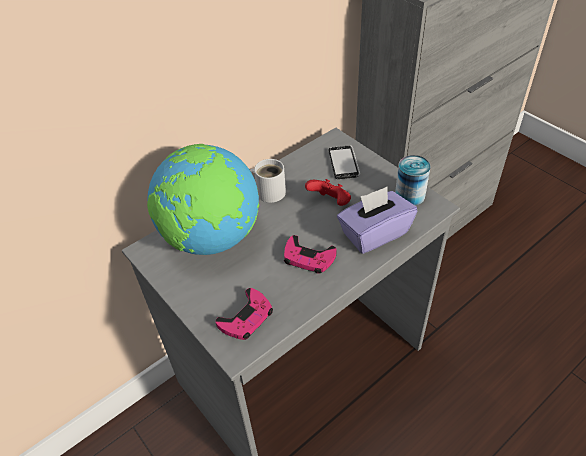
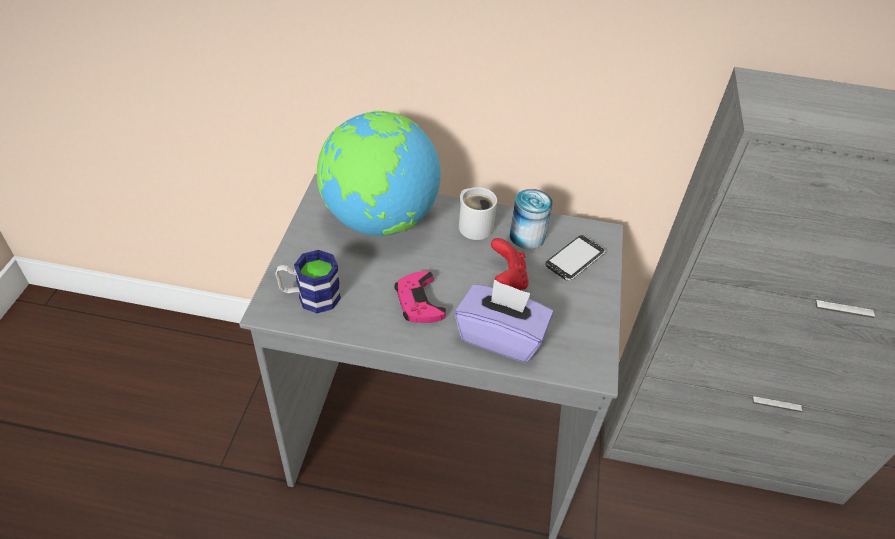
camera: 45 degrees right, 0 degrees up
pink game controller [215,288,273,340] -> mug [275,250,341,314]
can [395,155,431,206] -> can moved to [510,189,552,249]

